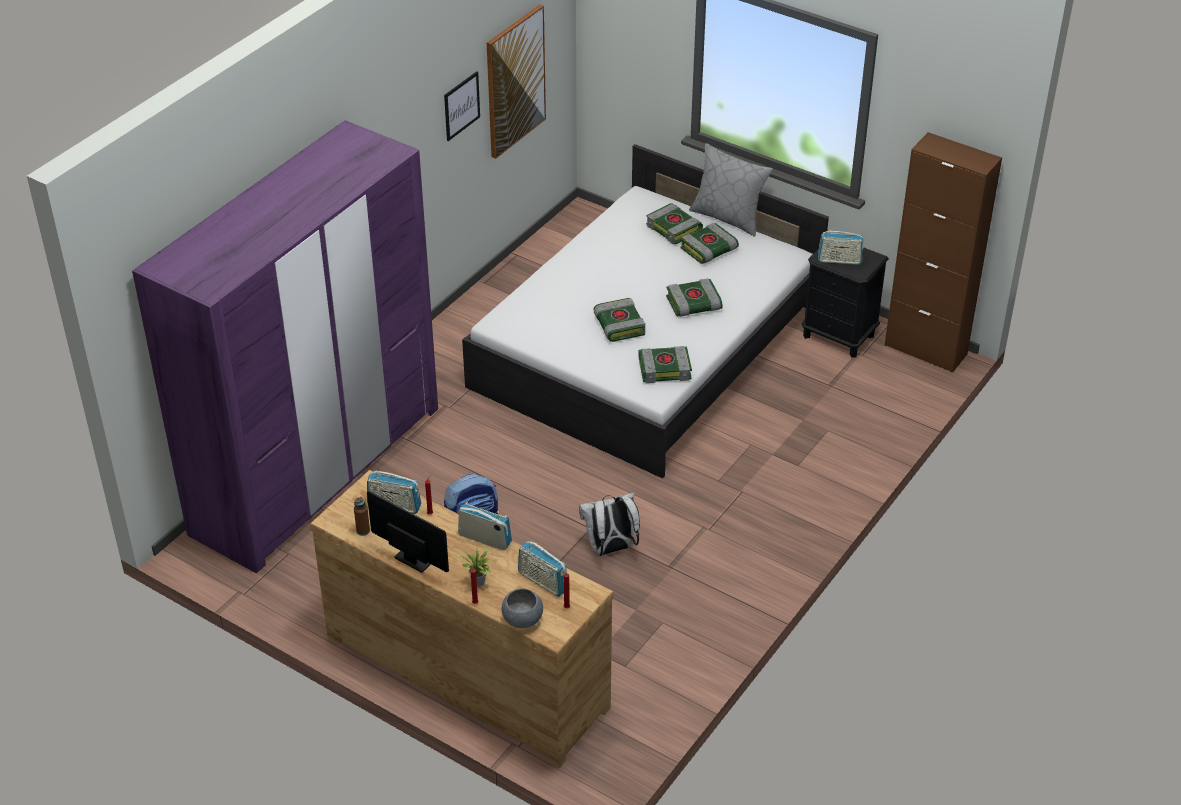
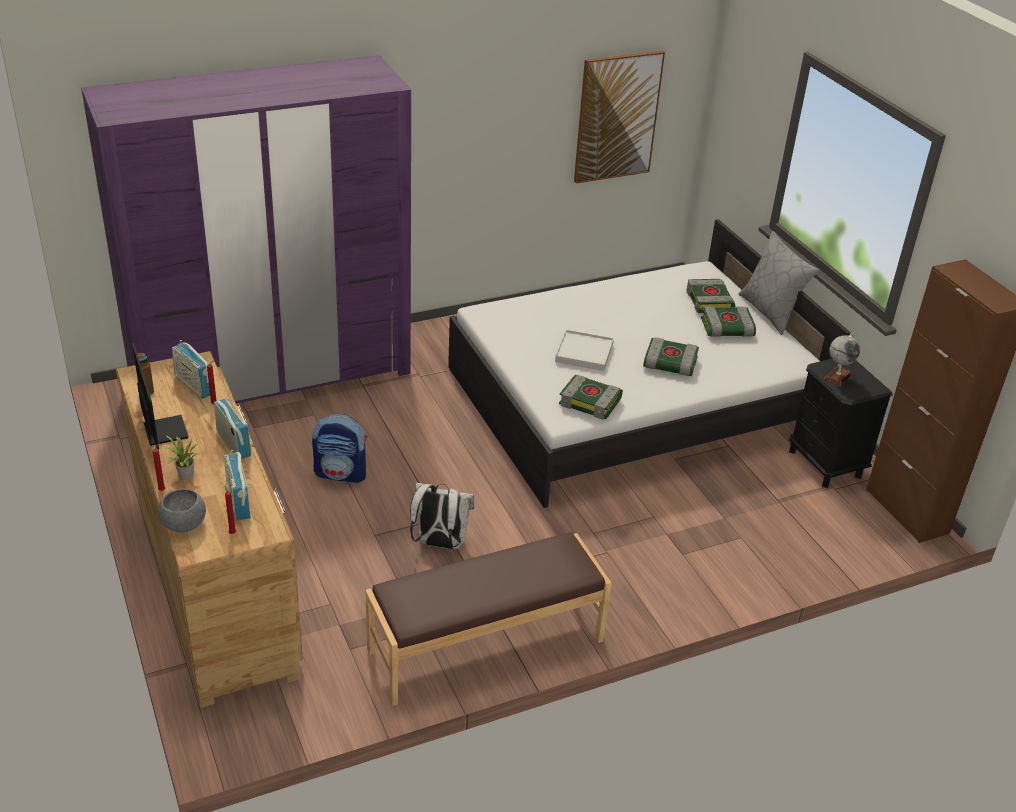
camera: 30 degrees right, 5 degrees down
picture [444,71,480,141] -> none
book [593,298,645,342] -> white tray [555,330,614,371]
radio [818,230,864,265] -> globe [824,333,860,386]
none -> brown bench [365,532,612,706]

